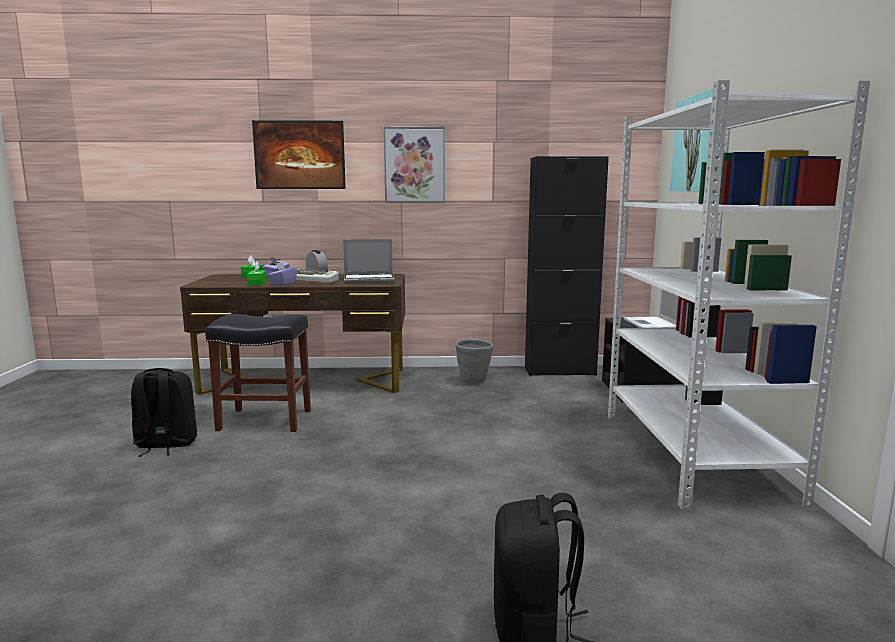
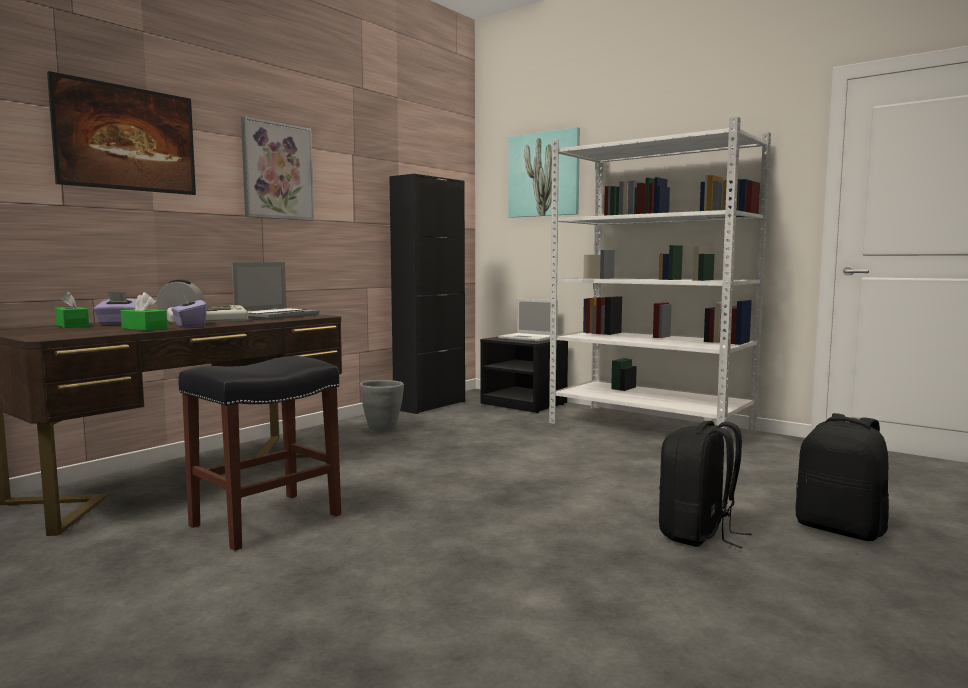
camera: 50 degrees left, 5 degrees down
black backpack [131,368,197,457] -> black backpack moved to [659,421,752,549]

